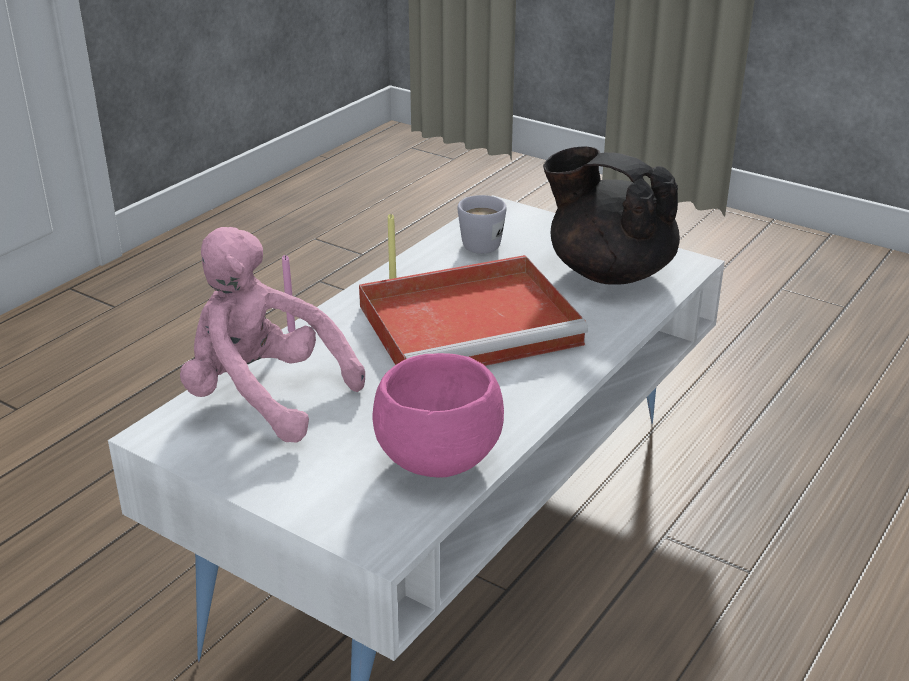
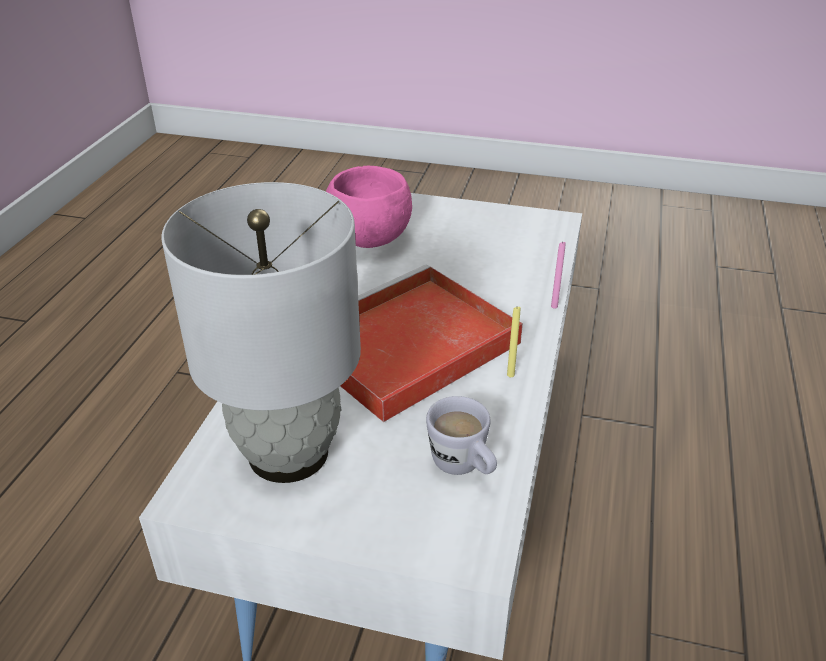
camera: 160 degrees right, 5 degrees up
pink plush toy [180,227,365,443] -> none
black teapot [543,146,680,285] -> white table lamp [161,182,361,483]

